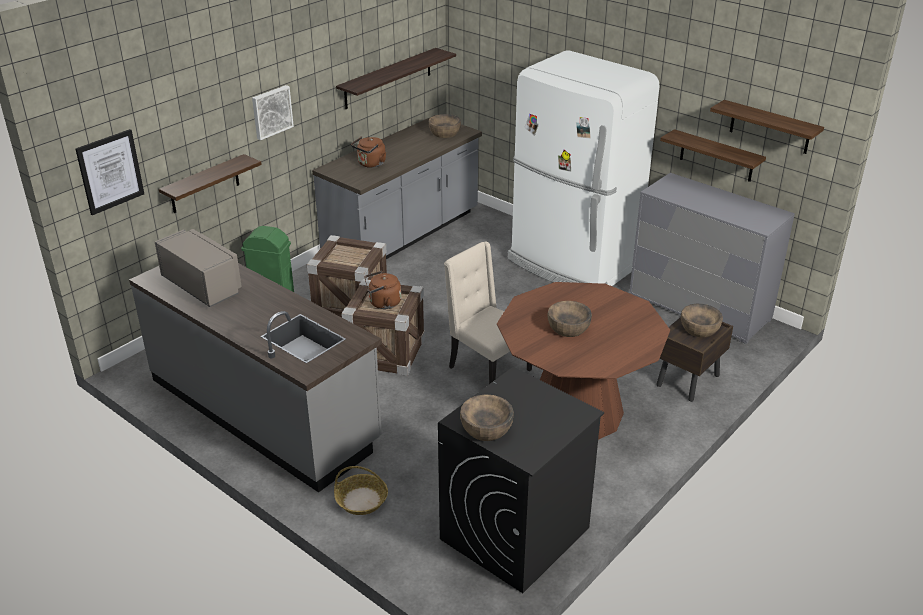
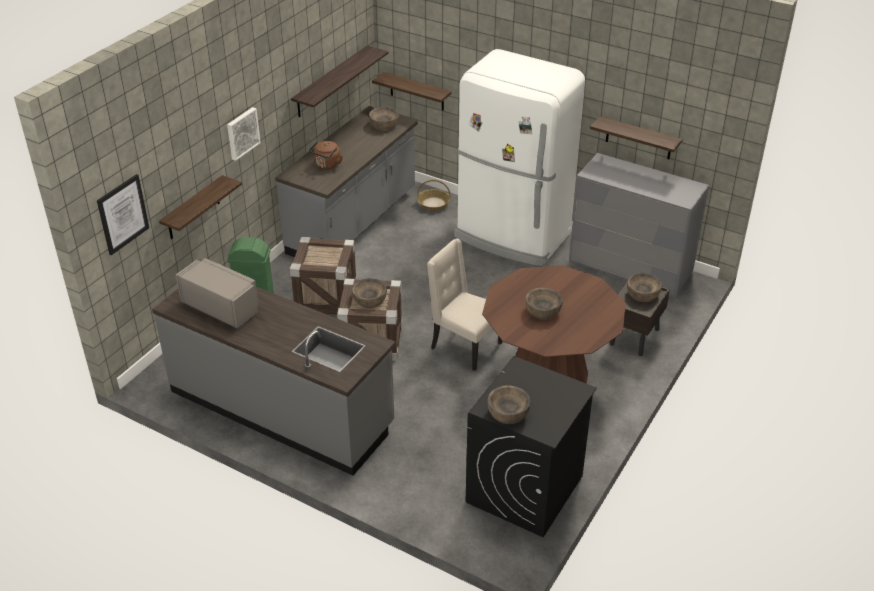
camera: 10 degrees left, 5 degrees up
basket [334,466,388,515] -> basket moved to [417,180,450,211]
brown kettle [364,271,401,309] -> brown bowl [352,278,387,308]
shelf [710,100,824,154] -> shelf moved to [372,72,452,111]

